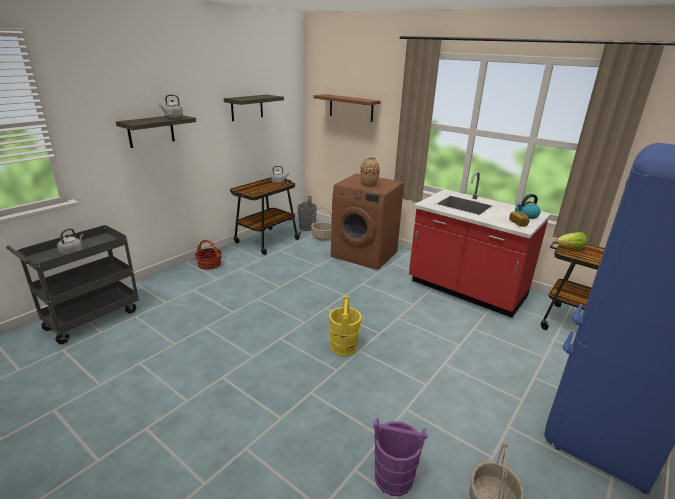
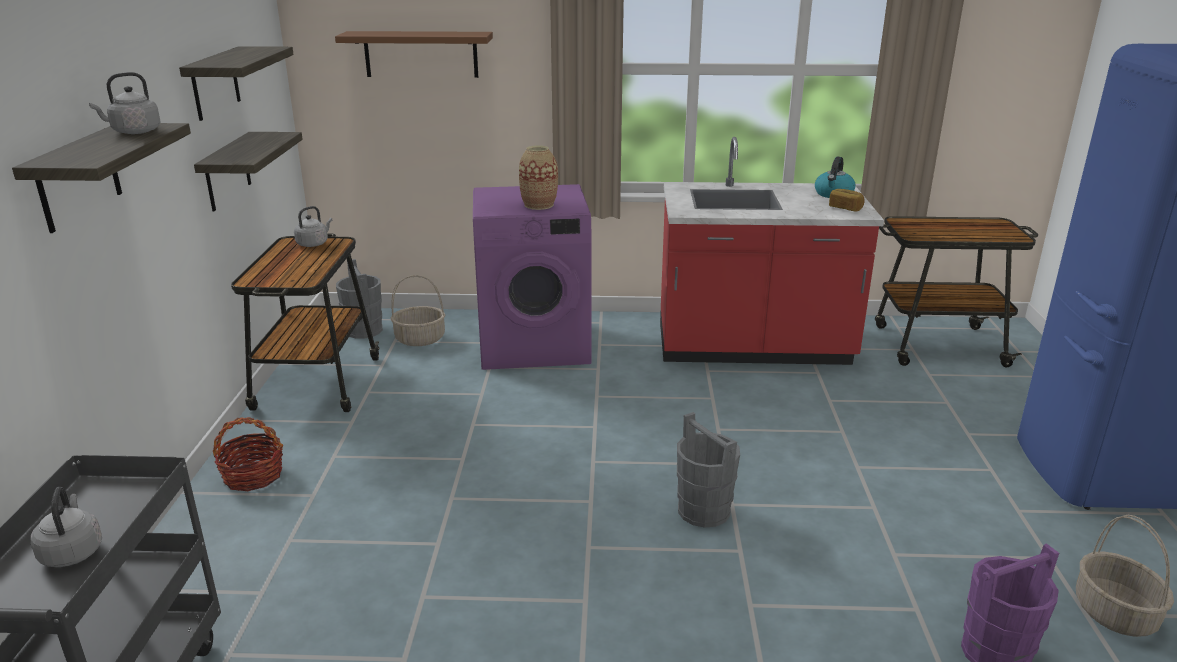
camera: 35 degrees left, 0 degrees up
yellow bucket [329,296,362,356] -> grey bucket [677,412,740,528]
brown washing machine [331,173,404,270] -> purple washing machine [473,184,592,370]
lettuce [556,232,587,249] -> none
none -> shelf [194,132,303,211]

